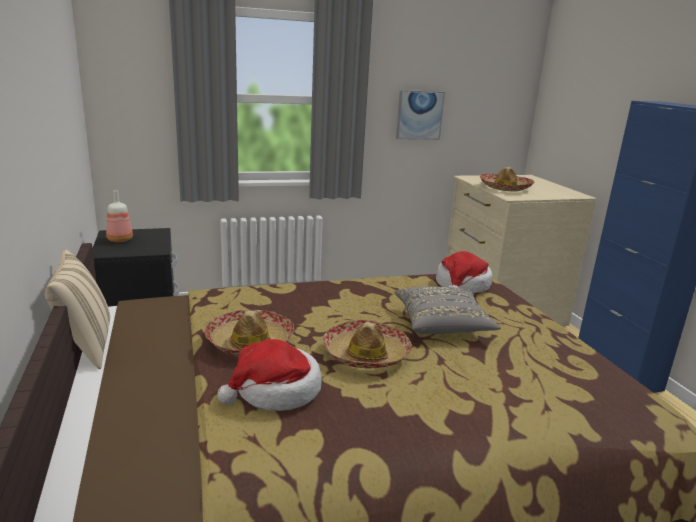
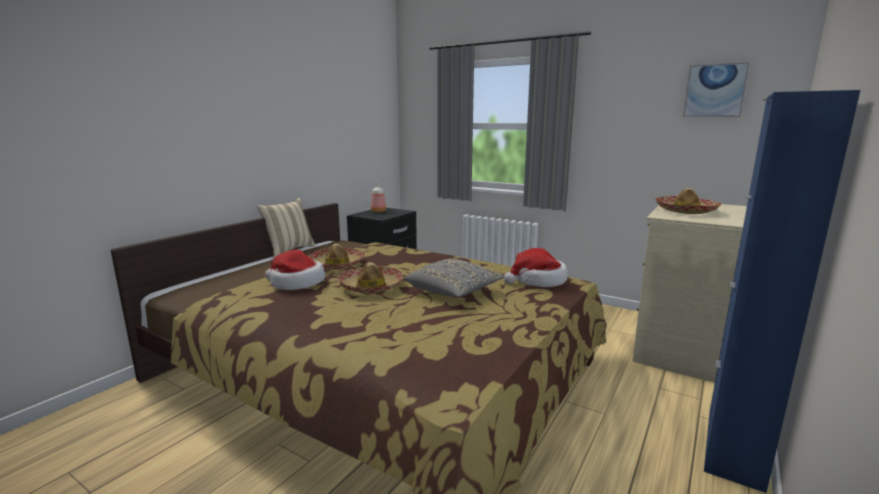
camera: 50 degrees right, 5 degrees down
picture [396,90,445,140] -> picture moved to [683,62,750,117]

